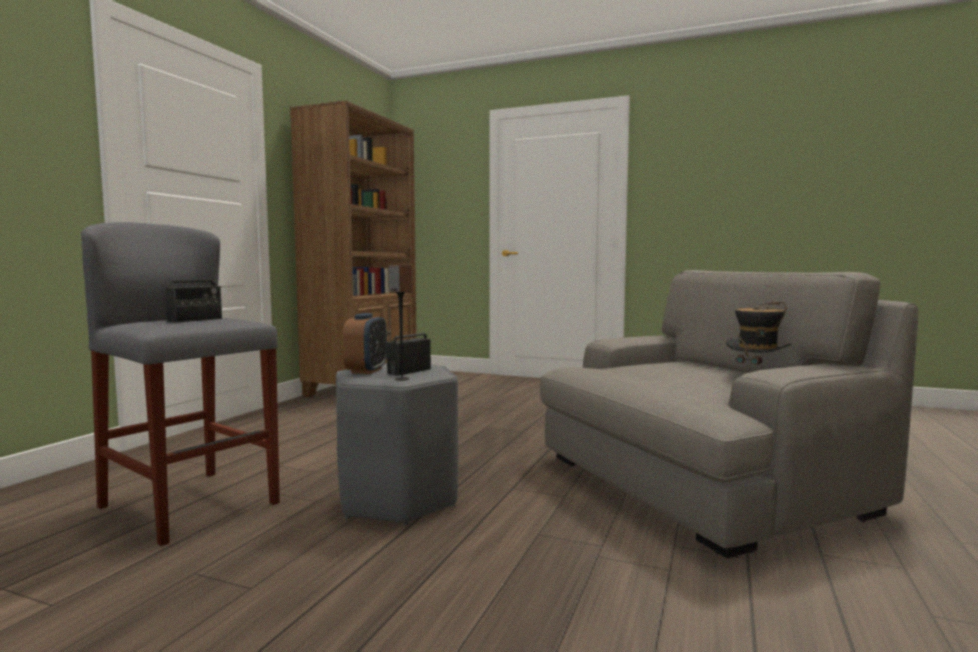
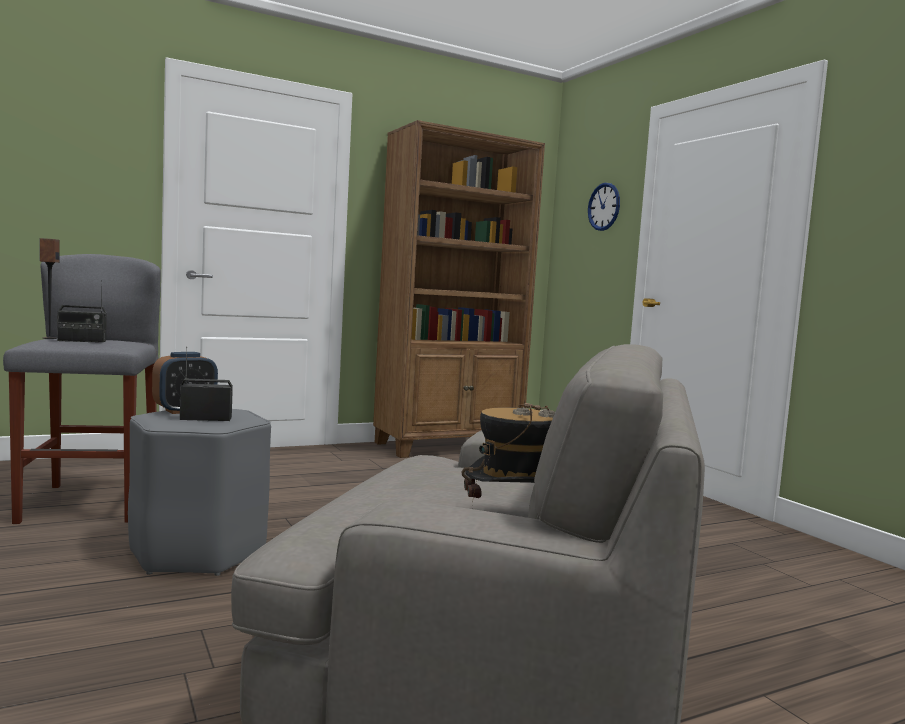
camera: 40 degrees right, 0 degrees up
speaker [389,265,411,381] -> speaker moved to [39,238,60,339]
none -> wall clock [588,183,620,231]

